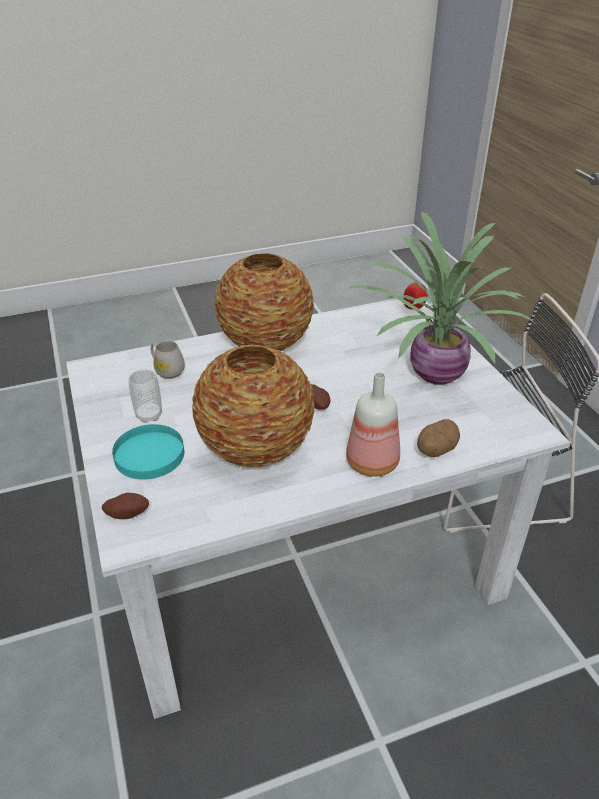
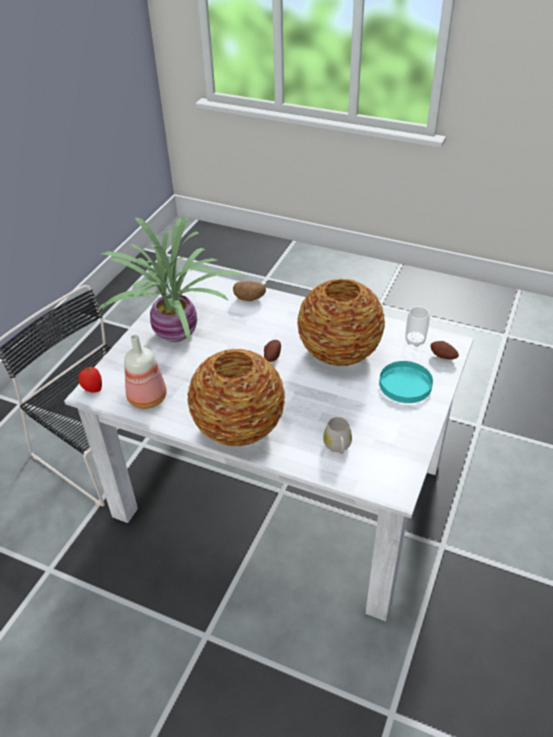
camera: 135 degrees left, 5 degrees up
cup [128,369,162,423] -> cup moved to [405,306,430,347]
bottle [346,372,400,477] -> bottle moved to [124,335,167,409]

